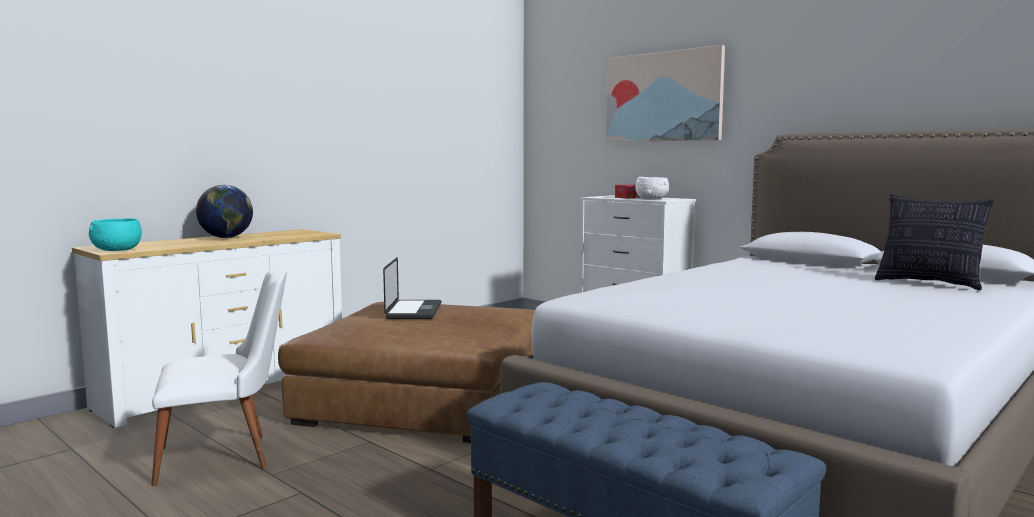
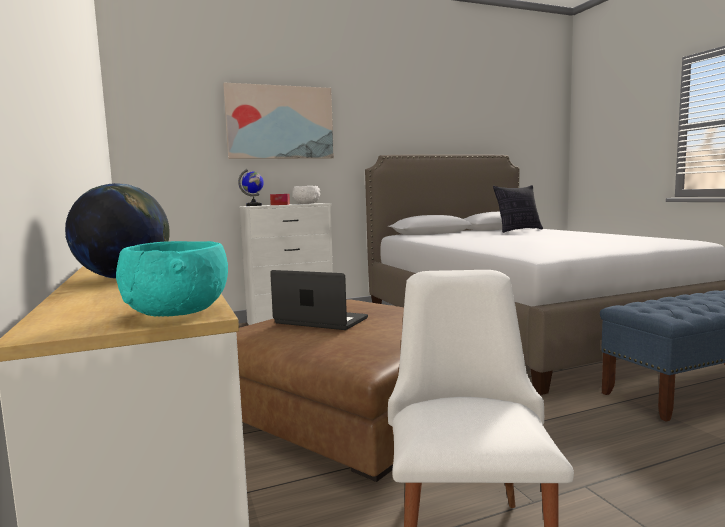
camera: 65 degrees left, 0 degrees up
none -> globe [238,169,264,206]

